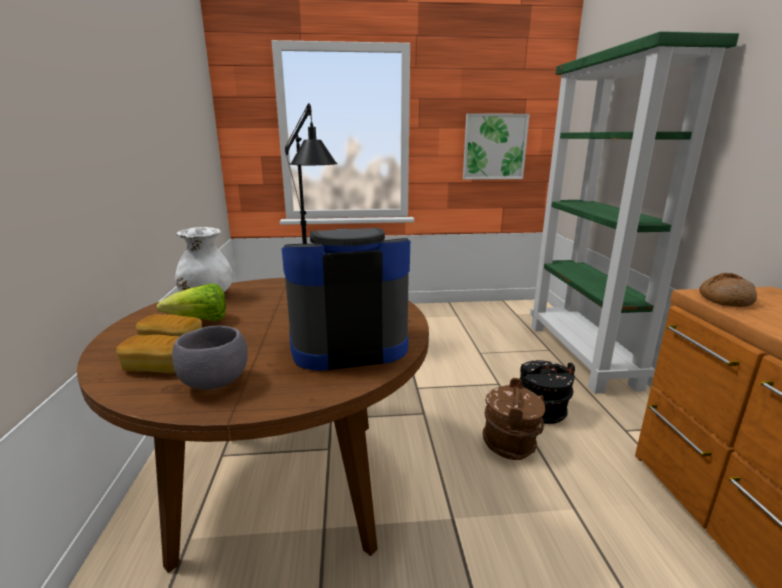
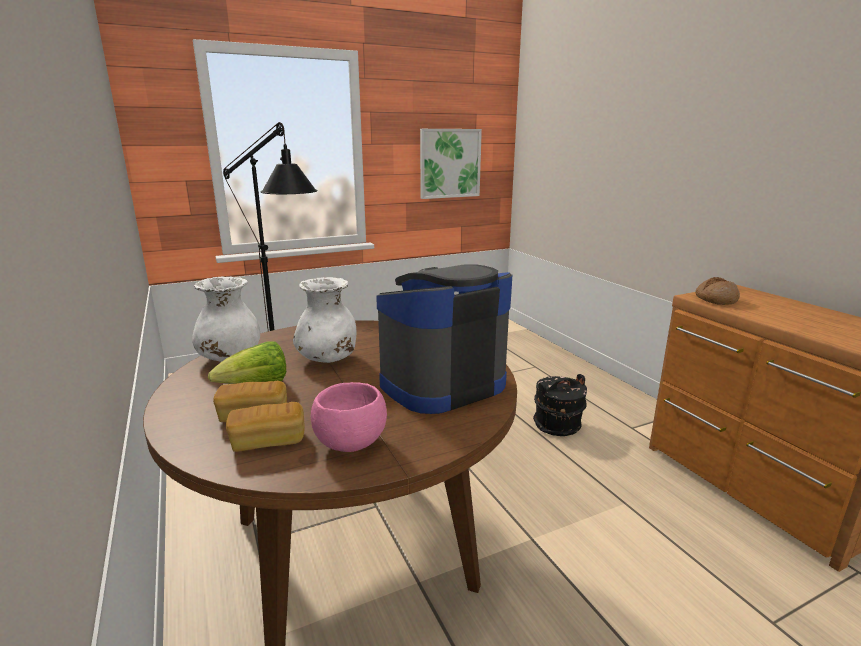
camera: 20 degrees left, 0 degrees up
grey bowl [172,326,248,390] -> pink bowl [311,382,387,452]
brown bucket [483,378,545,460] -> none
green bookcase [530,31,739,394] -> none
none -> white vase [293,277,356,363]

